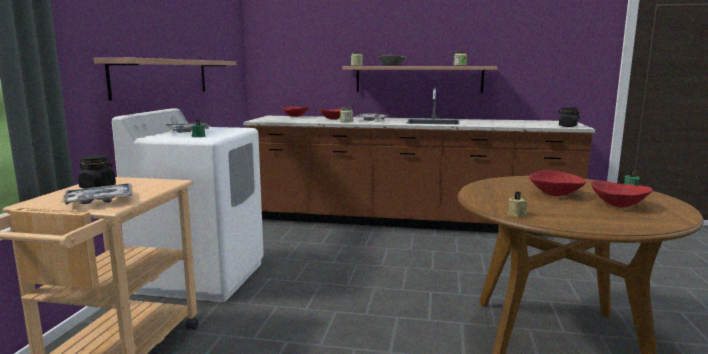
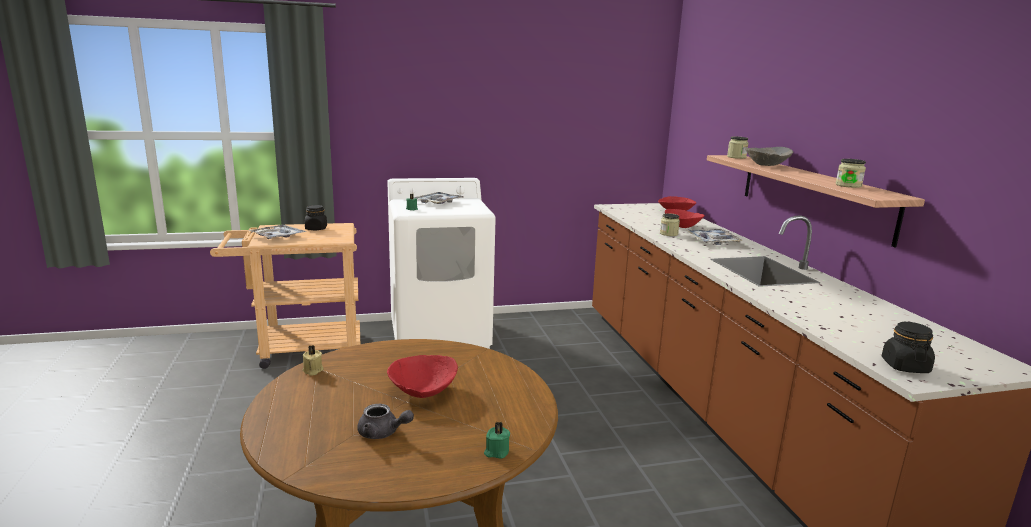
camera: 65 degrees right, 5 degrees up
shelf [94,58,236,100] -> none
red bowl [591,181,653,208] -> grey teapot [357,404,414,439]

